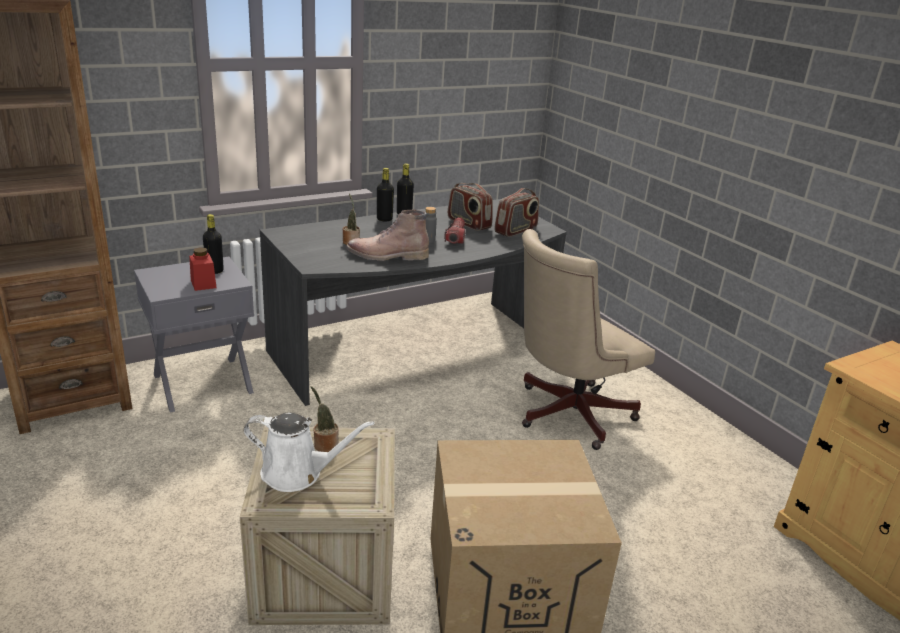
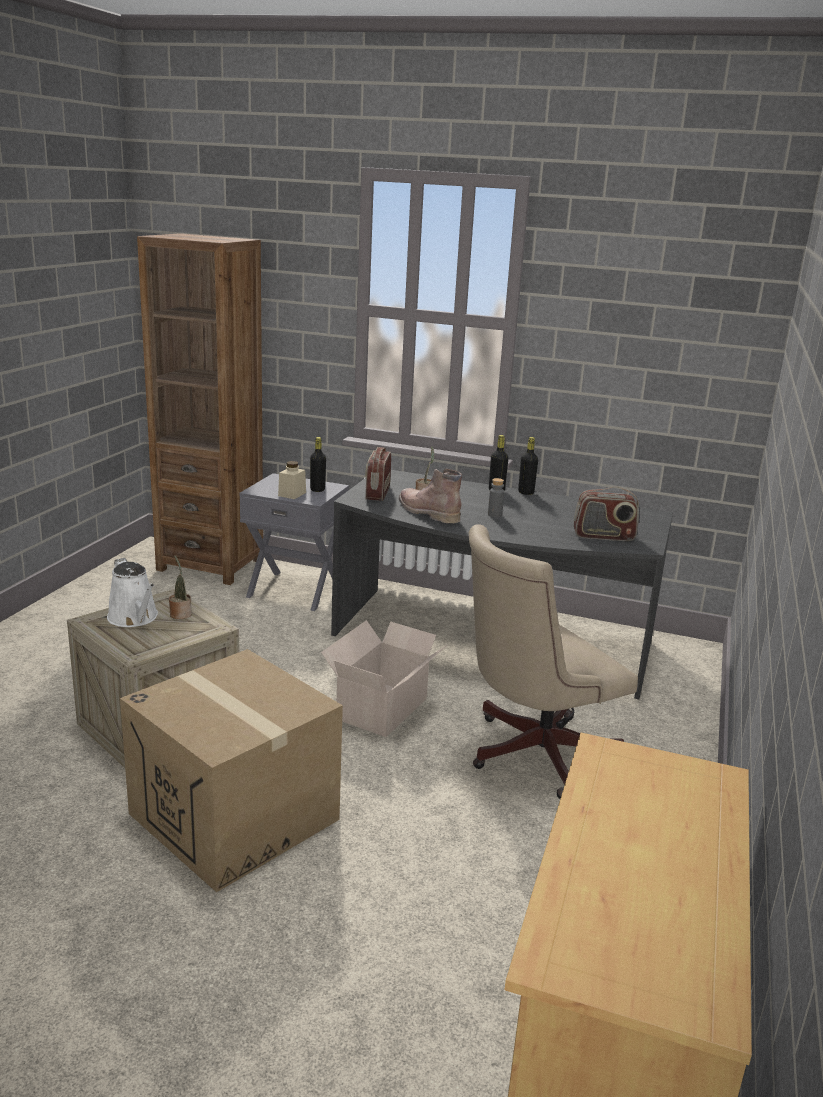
camera: 50 degrees right, 5 degrees down
red jar [189,247,217,291] -> beige jar [278,461,306,499]
flashlight [444,217,465,244] -> none
radio [448,183,493,231] -> radio moved to [365,447,391,501]
beige office chair [522,229,655,450] -> beige office chair turned 45 degrees counterclockwise [468,524,638,799]
none -> cardboard box [321,620,448,737]

